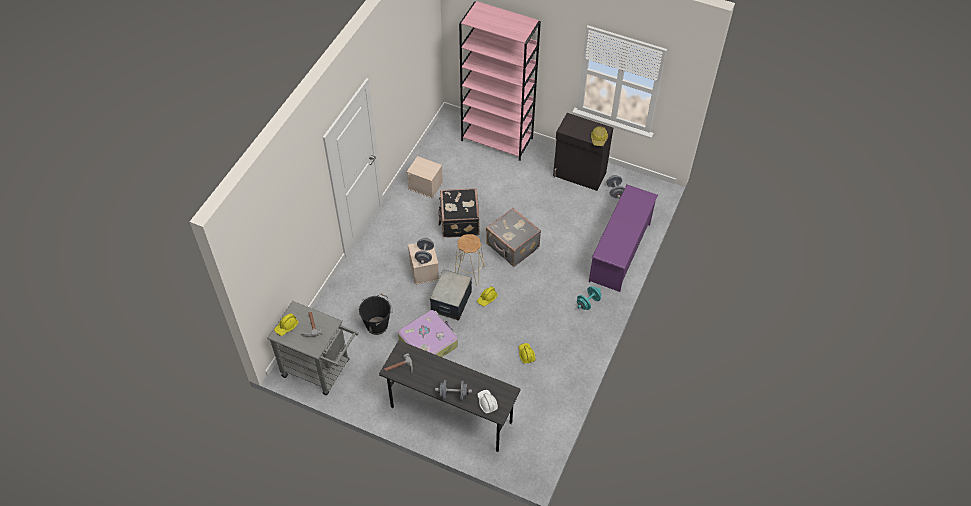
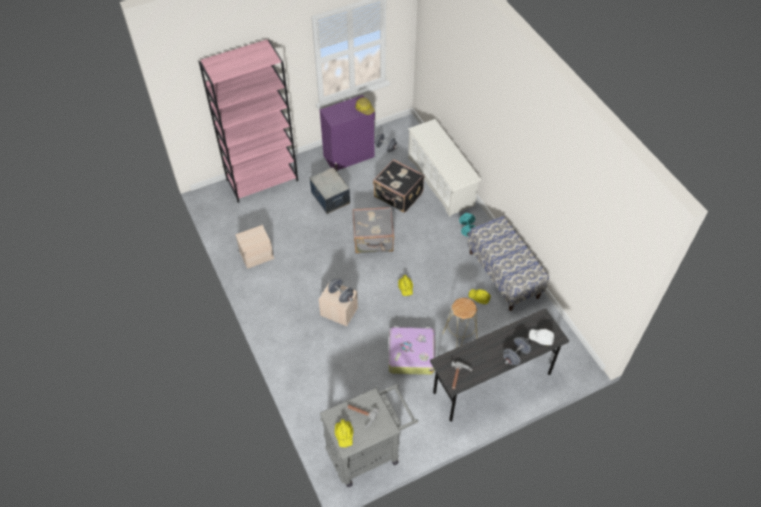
camera: 50 degrees left, 0 degrees up
black bucket [359,294,393,335] -> none
storage box [430,269,472,321] -> storage box moved to [309,167,350,214]
black suitcase [439,188,480,238] -> black suitcase moved to [373,159,424,213]
beige stool [455,234,484,285] -> beige stool moved to [443,298,478,345]
black cabinet [553,113,613,191] -> purple cabinet [320,95,375,171]
purple shoe rack [589,185,658,292] -> white shoe rack [408,119,482,217]
none -> bench [468,216,549,311]

